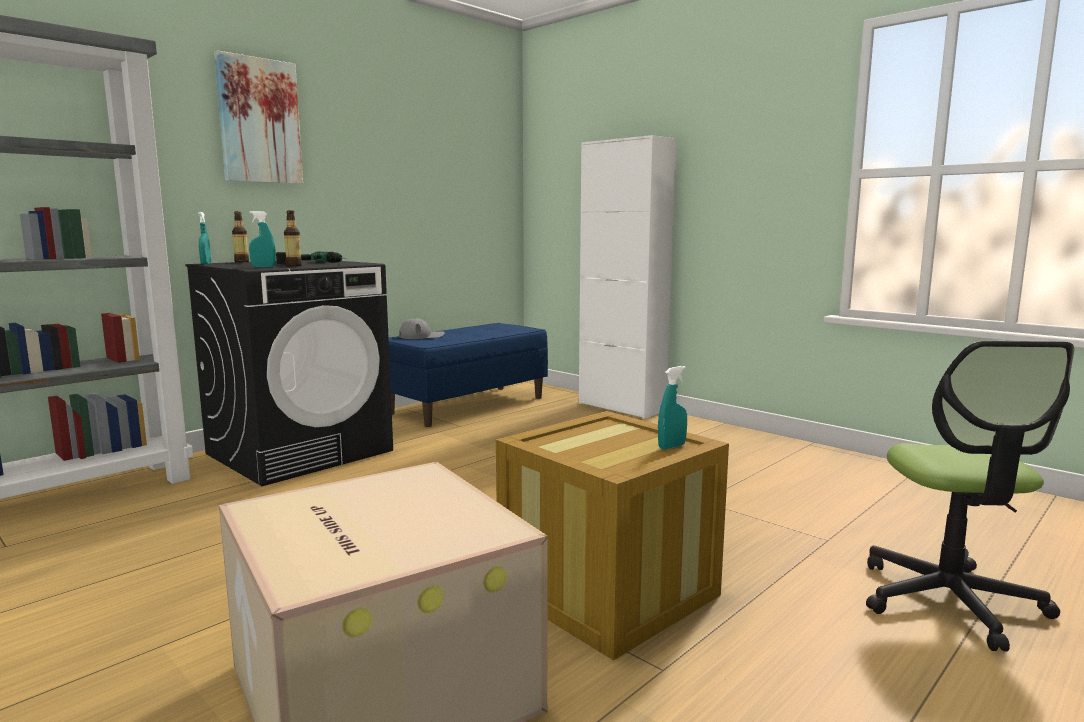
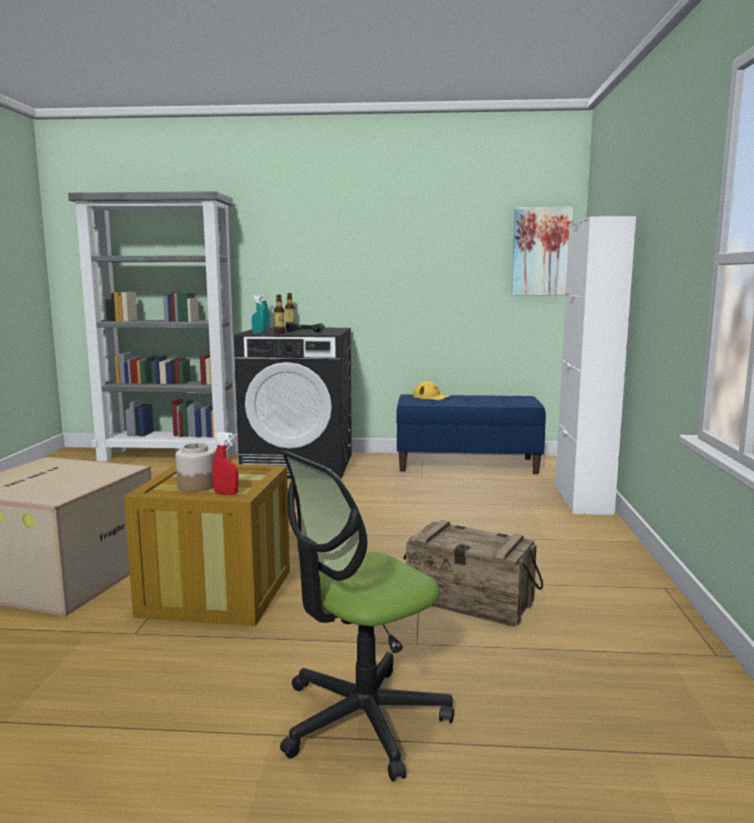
camera: 50 degrees right, 0 degrees up
picture [214,50,303,184] -> picture moved to [512,207,574,295]
grey cap [399,318,445,339] -> yellow cap [413,381,450,400]
turquoise spray bottle [658,366,687,450] -> red spray bottle [212,432,239,495]
none -> jar [176,443,215,492]
none -> crate [404,520,543,627]

